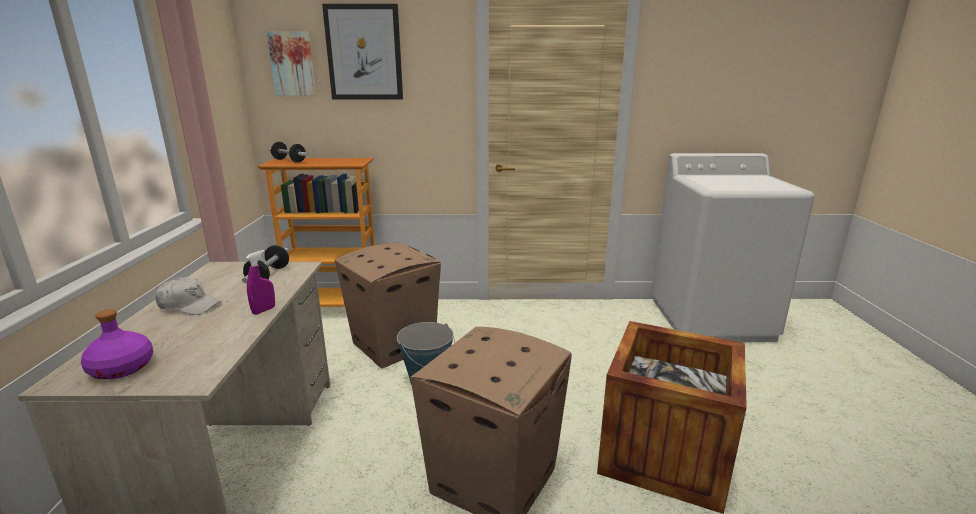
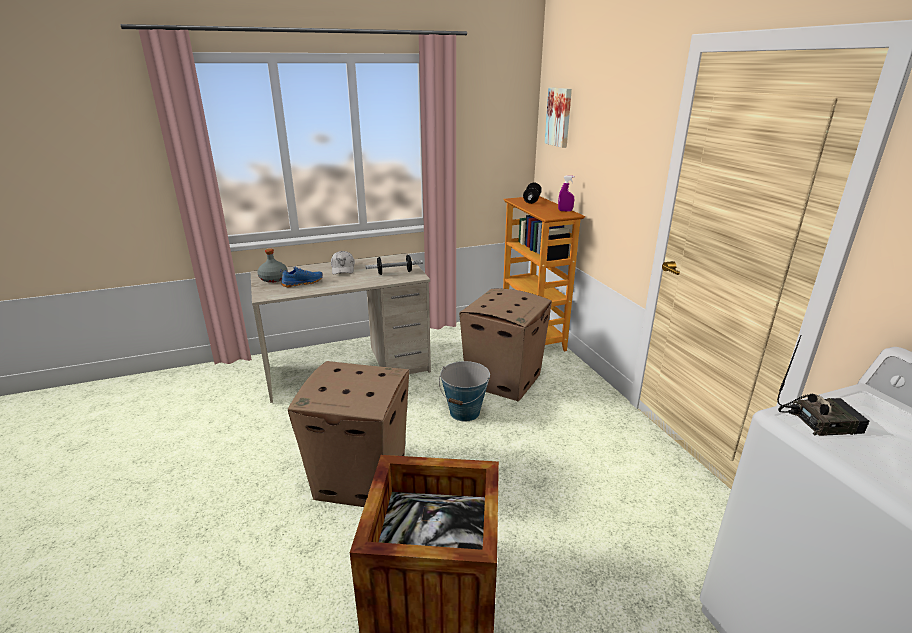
camera: 70 degrees right, 5 degrees up
purple bottle [81,309,153,379] -> grey bottle [257,249,288,283]
purple spray bottle [246,250,275,315] -> purple spray bottle moved to [558,176,575,212]
picture [322,4,403,99] -> none
none -> blue shoe [280,267,323,287]
none -> radio [777,335,870,436]

